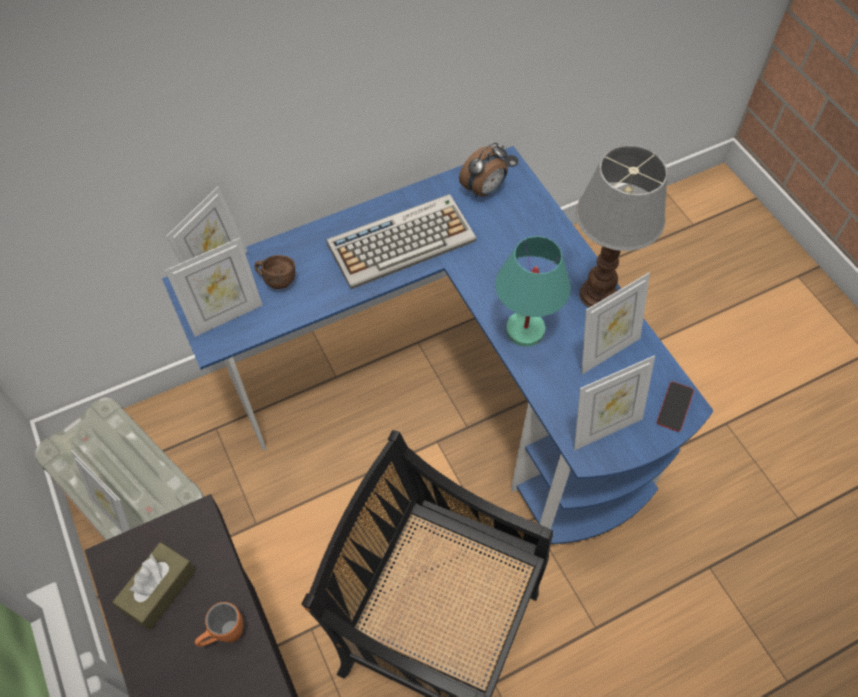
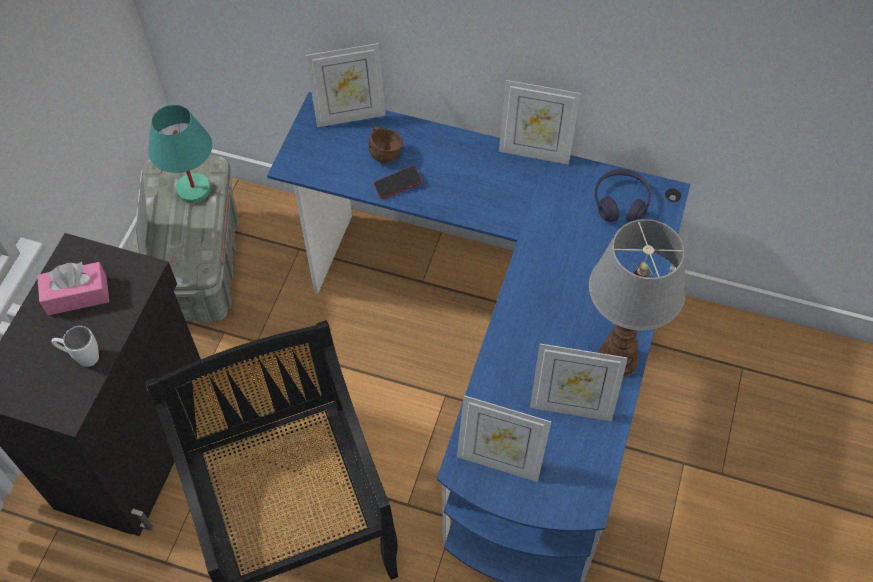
camera: 45 degrees right, 0 degrees up
brown tissue box [113,542,196,631] -> pink tissue box [37,262,109,315]
picture frame [165,238,263,337] -> picture frame moved to [499,80,581,165]
orange mug [195,602,243,647] -> white mug [51,326,99,367]
keyboard [326,194,476,289] -> none
alarm clock [459,143,508,198] -> purple headphones [595,169,651,222]
turquoise table lamp [495,236,571,347] -> turquoise table lamp moved to [148,105,212,203]
phone [657,381,694,432] -> phone moved to [374,166,422,199]

